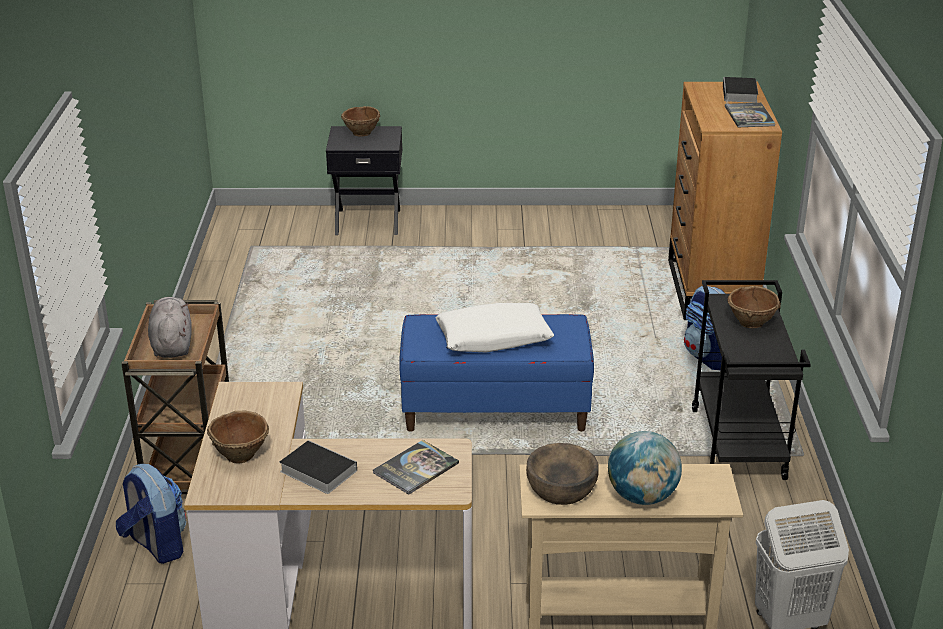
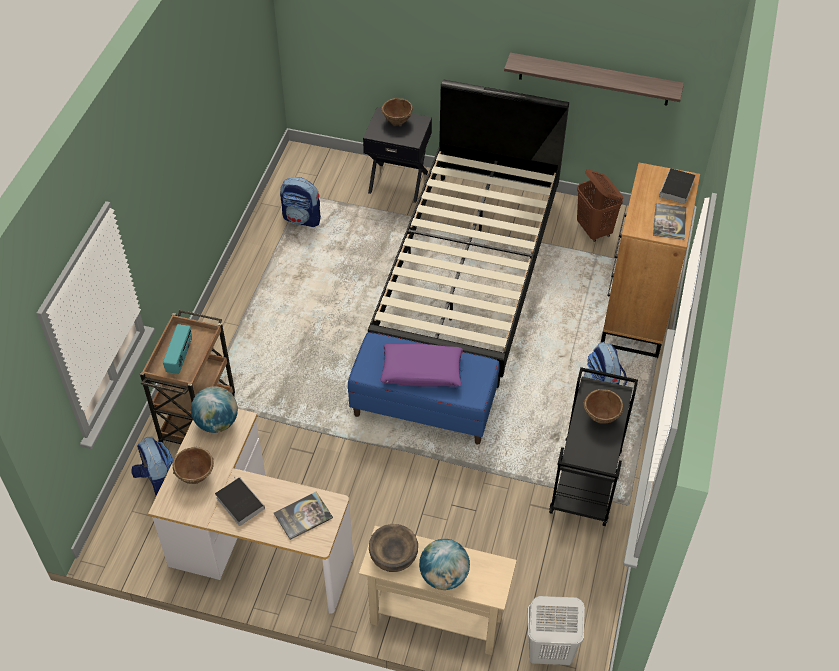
camera: 15 degrees right, 20 degrees up
grey plush toy [148,297,192,358] -> radio [163,324,192,374]
white pillow [436,303,554,352] -> purple pillow [380,344,463,387]
none -> globe [191,386,238,433]
none -> backpack [280,177,321,227]
none -> black bed [368,79,569,388]
none -> shelf [504,52,684,106]
none -> brown laundry basket [577,169,623,242]

